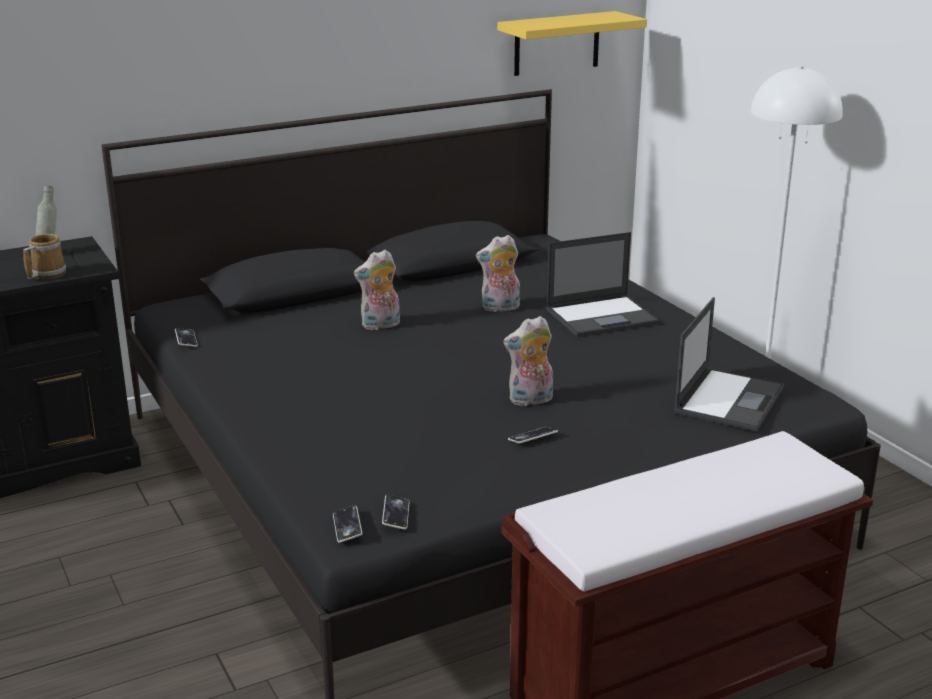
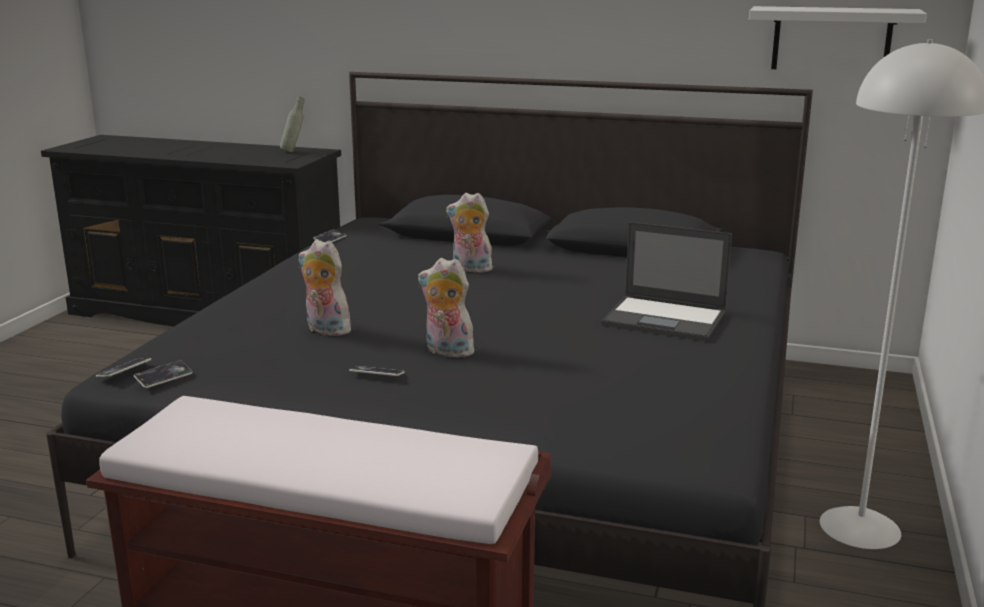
camera: 45 degrees right, 5 degrees down
mug [23,234,66,280] -> none
plush toy [476,235,520,312] -> plush toy moved to [299,239,353,336]
yellow shelf [497,11,647,76] -> white shelf [749,6,927,69]
laptop [673,297,784,432] -> none

